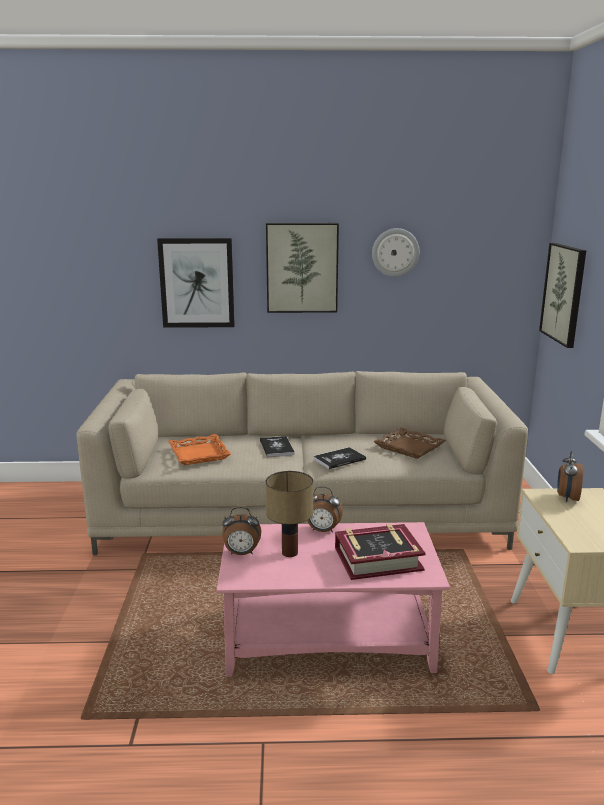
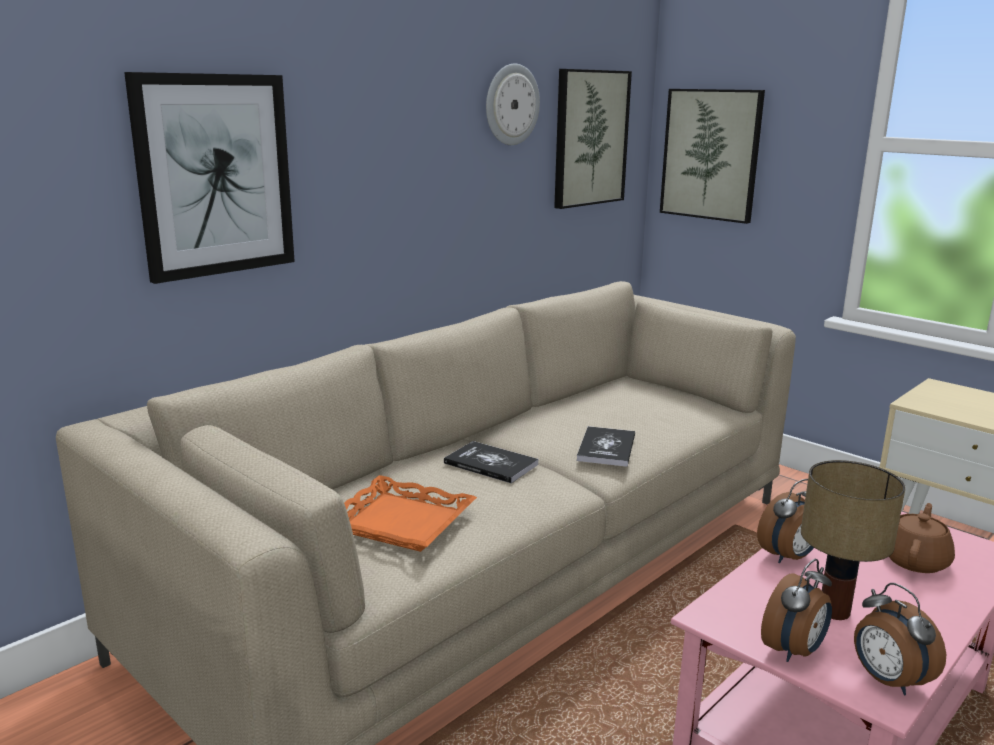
camera: 45 degrees left, 0 degrees up
picture [266,223,339,313] -> picture moved to [554,69,632,209]
book [335,524,426,580] -> brown teapot [889,503,955,573]
brown tray [373,428,446,459] -> none
alarm clock [557,451,583,502] -> alarm clock moved to [854,583,946,695]

